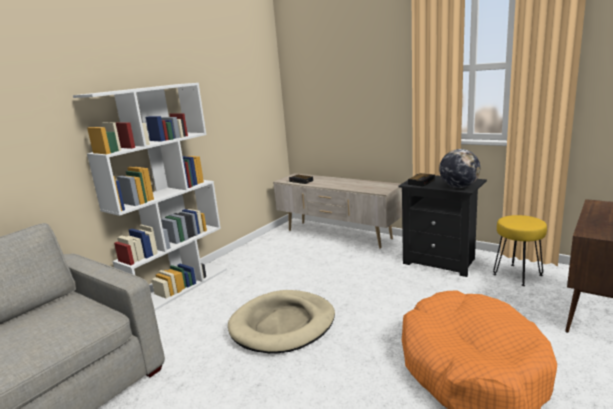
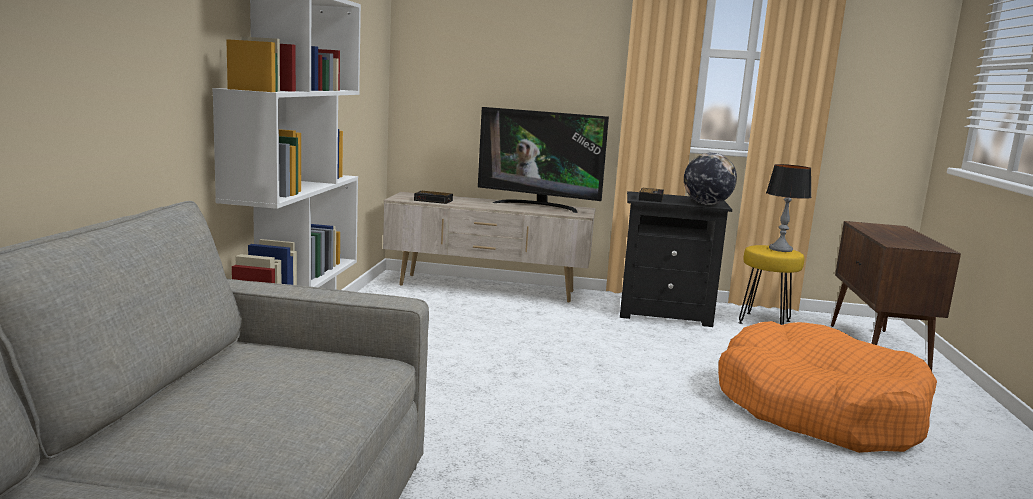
camera: 30 degrees left, 5 degrees down
beige dog bed [228,290,335,353] -> none
none -> television [478,107,609,213]
none -> table lamp [766,164,812,252]

